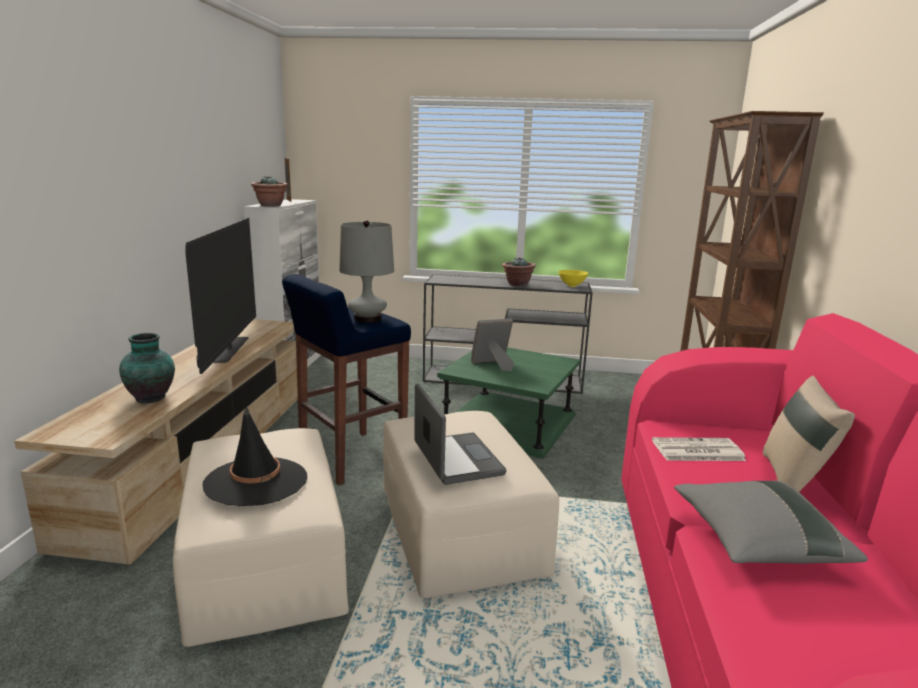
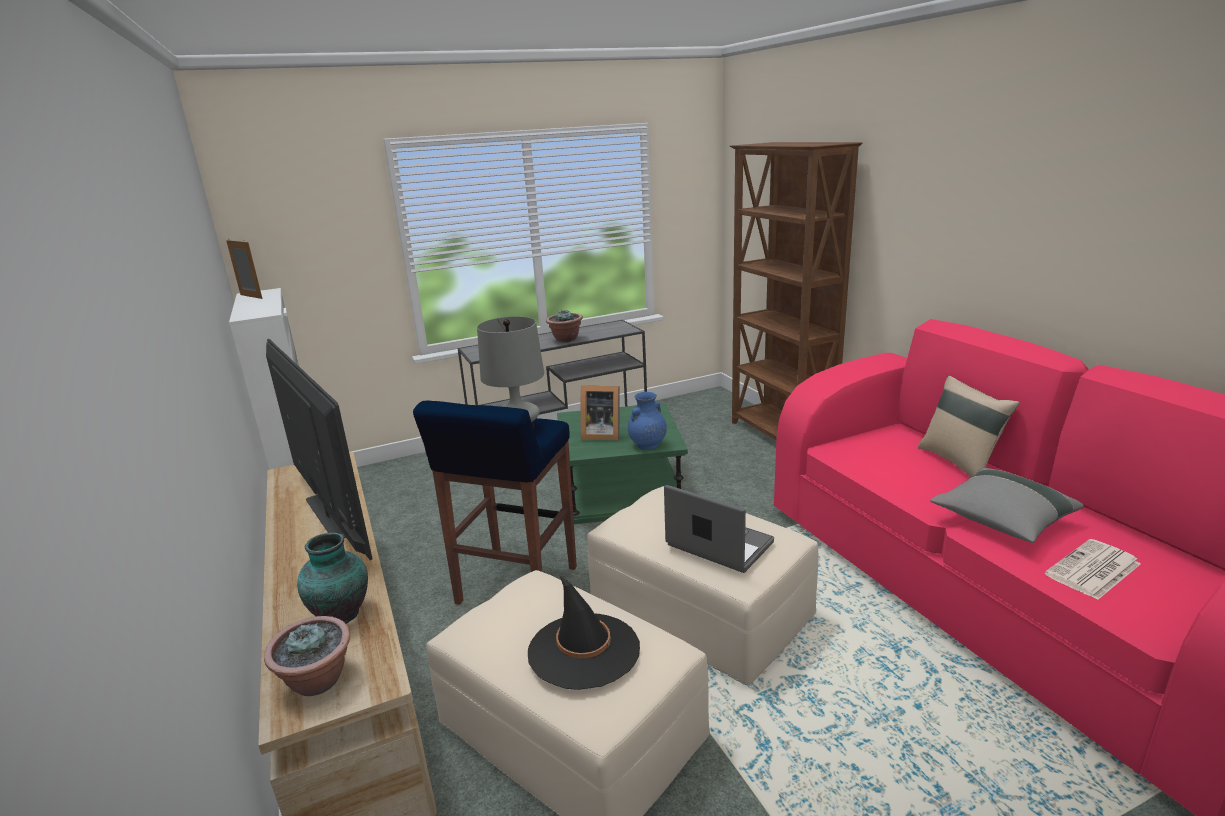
camera: 30 degrees left, 5 degrees up
potted plant [251,176,288,207] -> potted plant moved to [264,616,350,696]
picture frame [471,319,514,371] -> picture frame turned 120 degrees counterclockwise [580,386,620,440]
yellow bowl [559,270,588,287] -> none
newspaper [652,437,746,461] -> newspaper moved to [1045,539,1141,600]
none -> blue vase [628,392,667,450]

